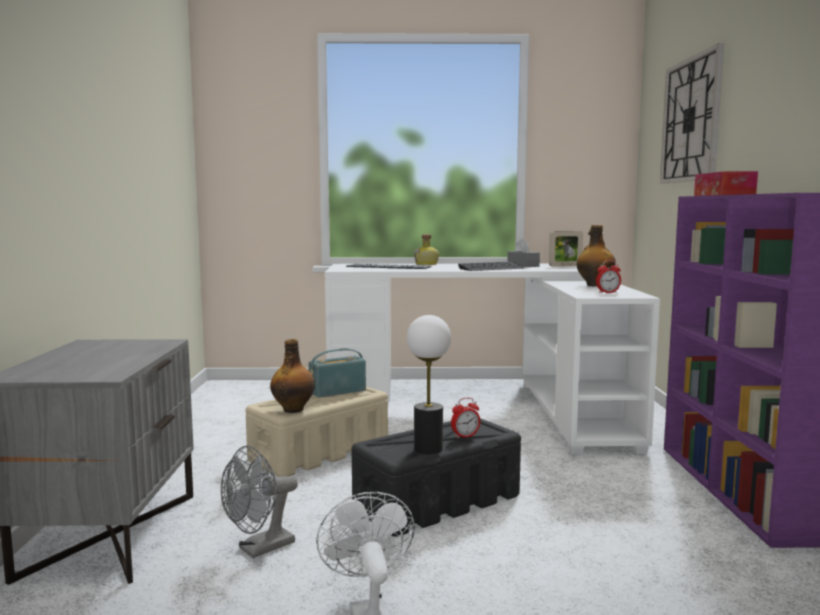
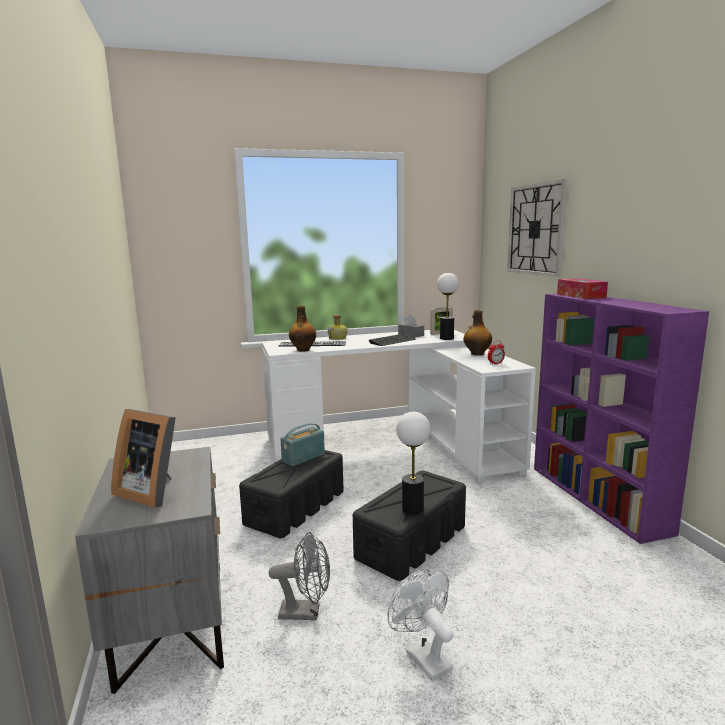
camera: 15 degrees left, 5 degrees up
grey fan [221,446,298,558] -> grey fan turned 120 degrees counterclockwise [269,532,330,620]
beige storage box [245,387,388,477] -> black storage box [239,450,344,538]
bottle [270,339,315,413] -> bottle moved to [289,306,316,352]
alarm clock [451,398,481,439] -> none
none -> picture frame [111,409,176,508]
none -> table lamp [437,273,459,340]

